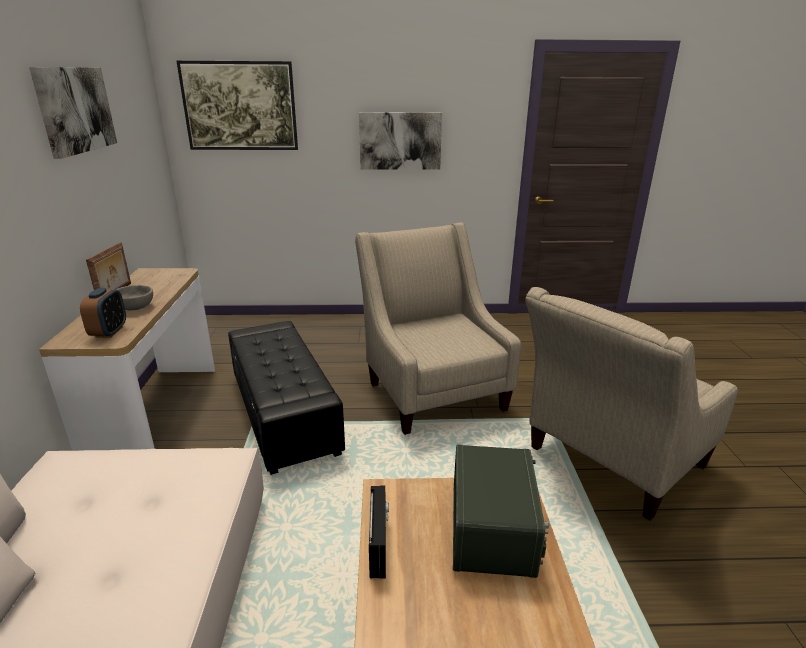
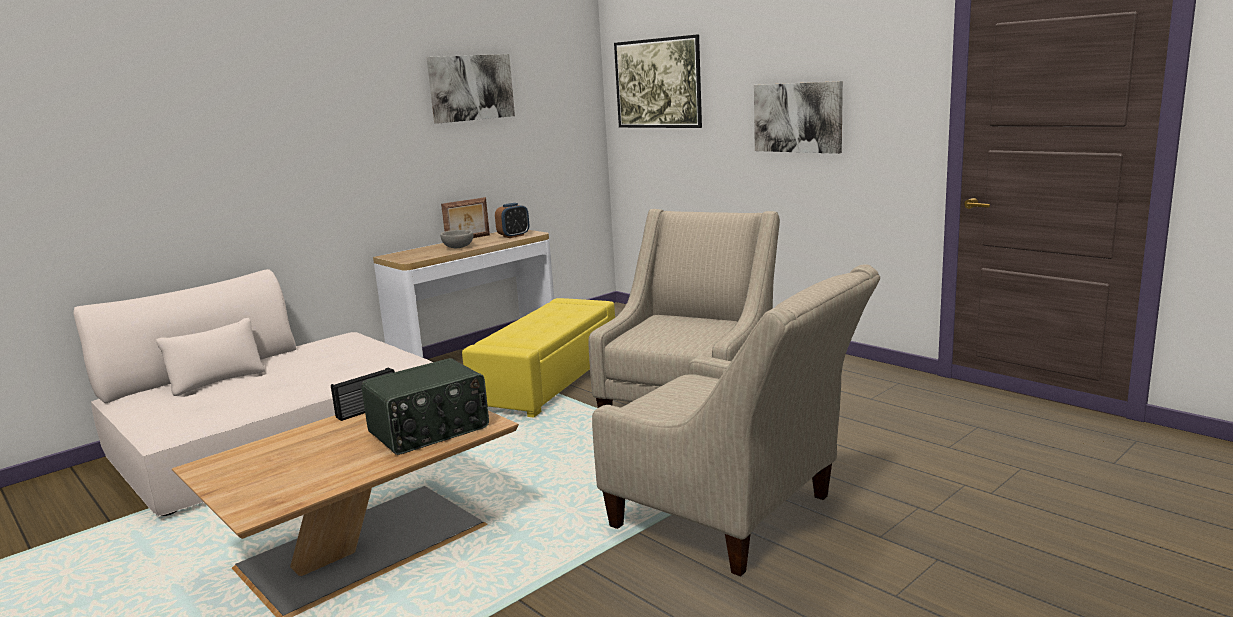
camera: 50 degrees right, 10 degrees down
alarm clock [80,288,126,338] -> alarm clock moved to [495,203,529,238]
black ottoman [228,321,345,475] -> yellow ottoman [462,298,615,418]
beige armchair [526,287,738,521] -> beige armchair turned 150 degrees counterclockwise [592,264,880,577]

